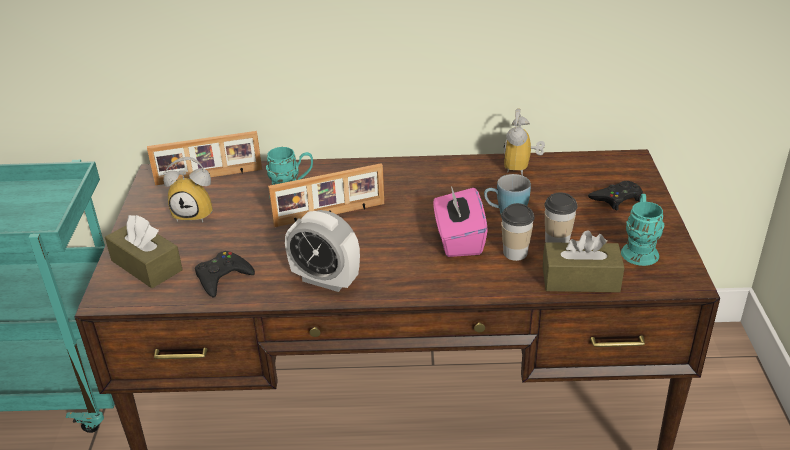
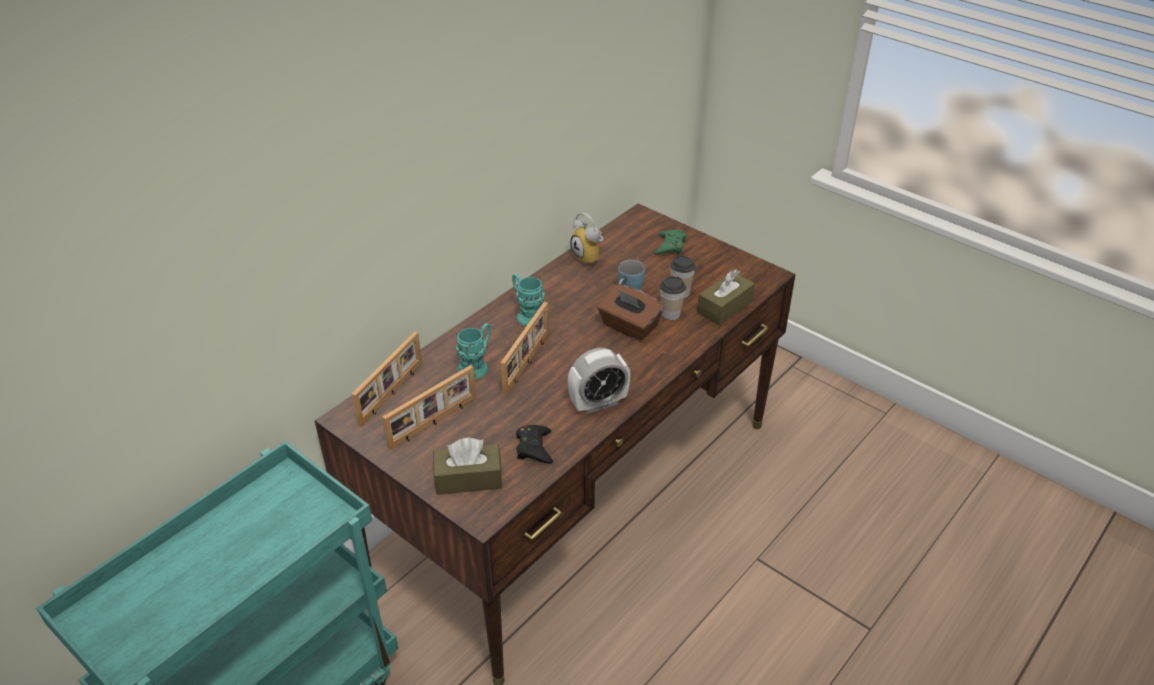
camera: 50 degrees left, 5 degrees up
alarm clock [163,157,213,222] -> picture frame [382,365,476,451]
pink tissue box [433,186,488,257] -> brown tissue box [598,284,664,341]
black game controller [588,181,643,211] -> green game controller [654,230,686,255]
turquoise mug [621,194,664,266] -> turquoise mug moved to [512,274,545,326]

